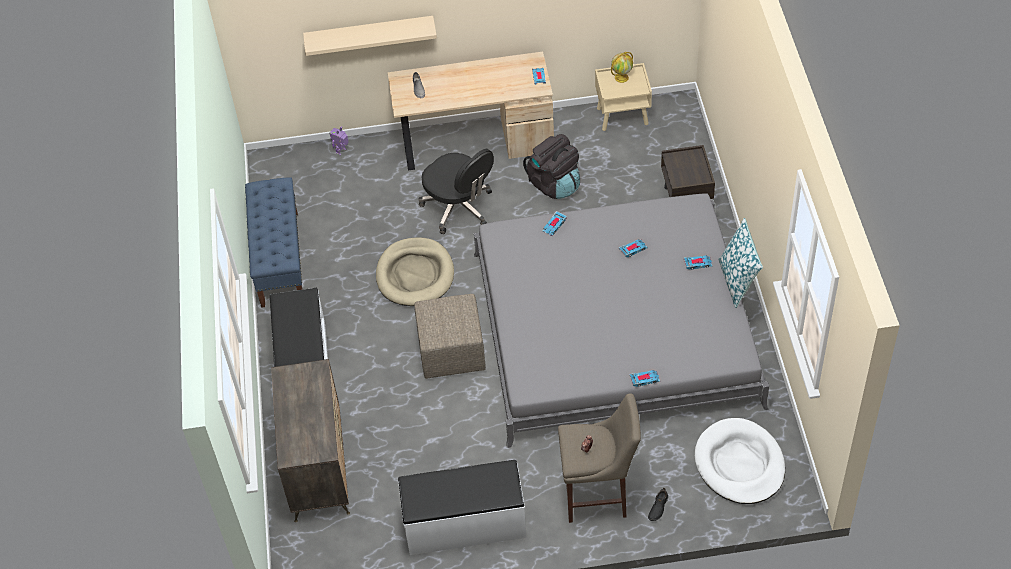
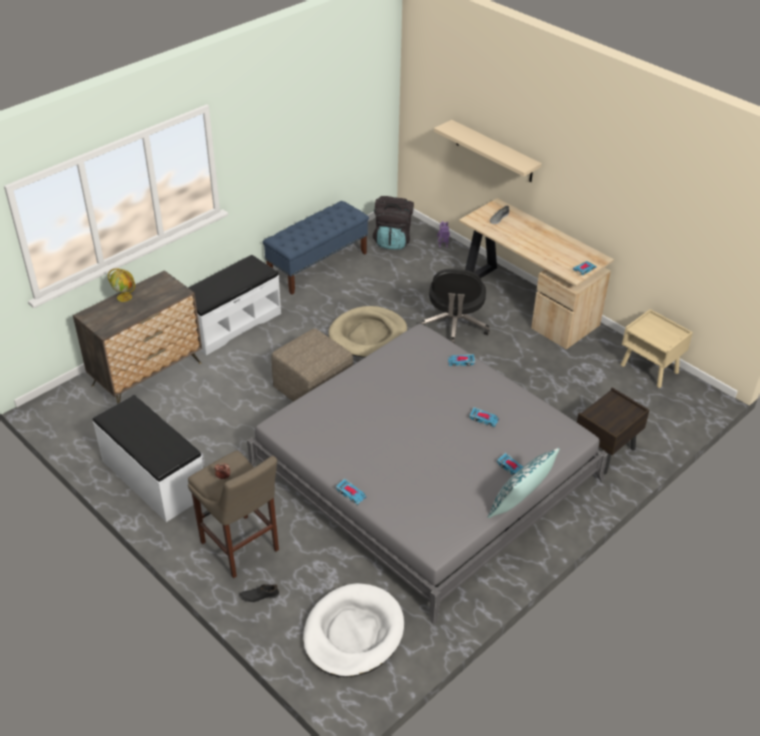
camera: 50 degrees right, 10 degrees down
black backpack [523,134,580,199] -> black backpack moved to [373,196,414,250]
globe [611,52,633,83] -> globe moved to [108,268,135,302]

